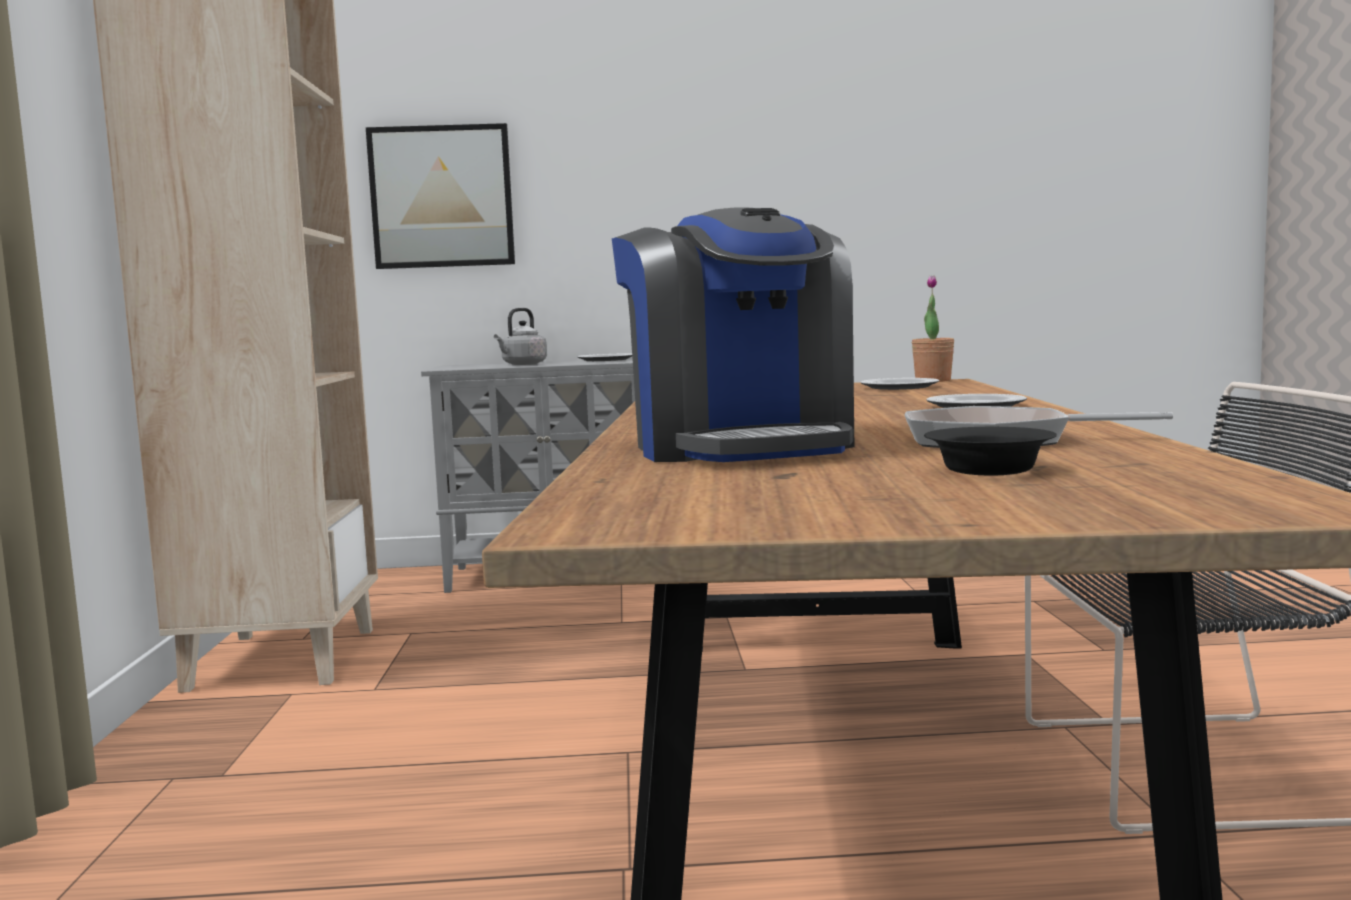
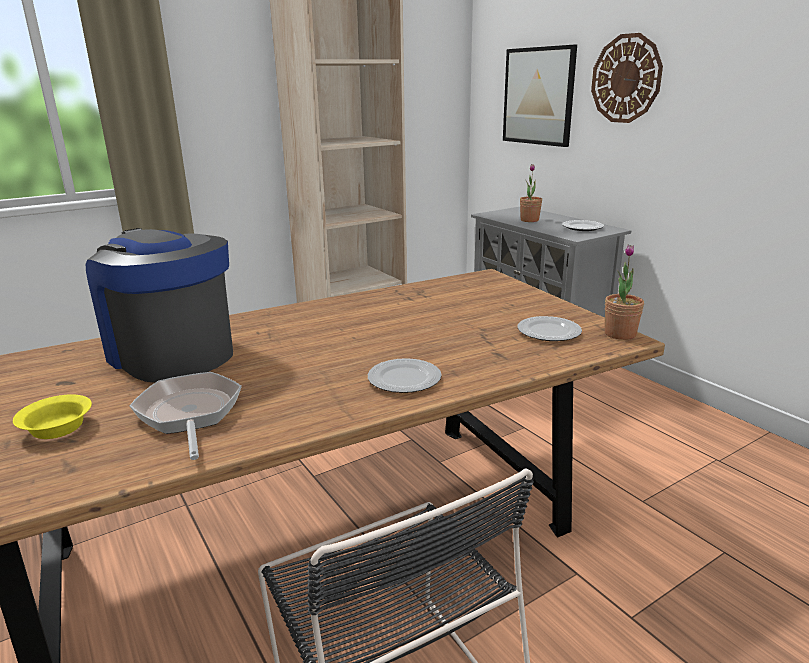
camera: 60 degrees right, 15 degrees up
grey kettle [494,308,547,365] -> potted plant [520,164,542,222]
coffee machine [612,207,854,462] -> coffee machine turned 90 degrees clockwise [86,228,233,383]
black bowl [924,427,1057,475] -> yellow bowl [13,394,92,439]
none -> wall clock [591,33,663,123]

